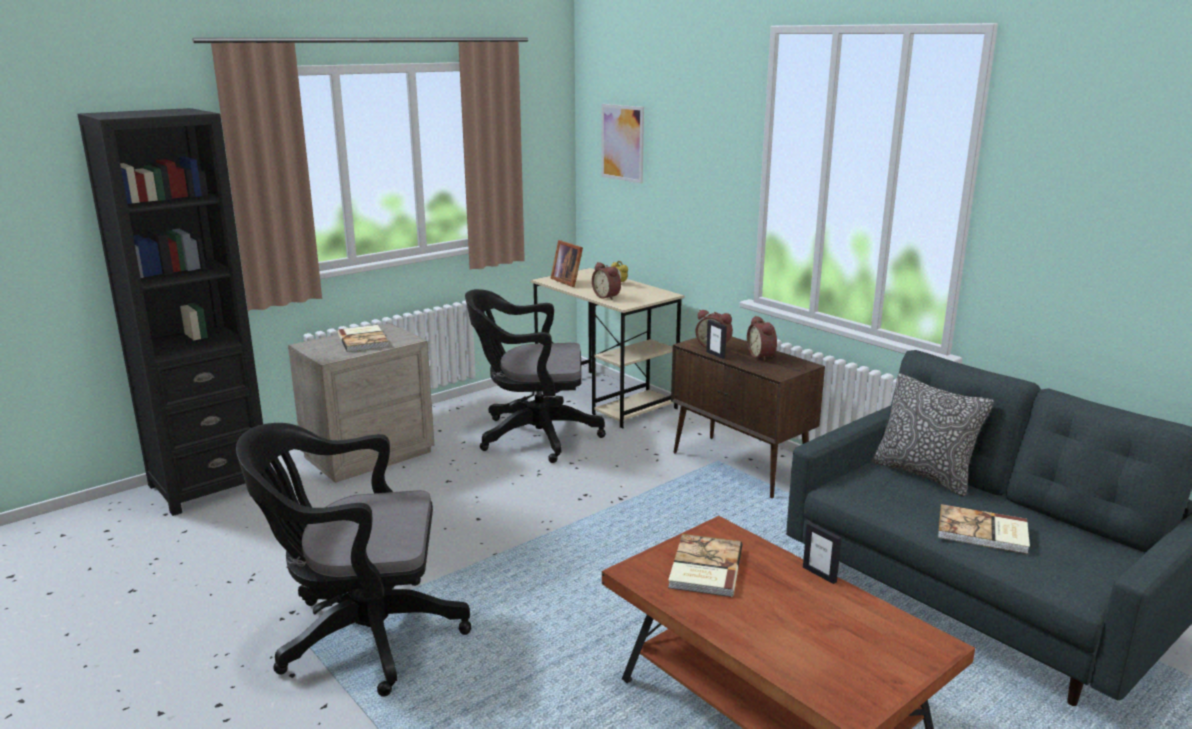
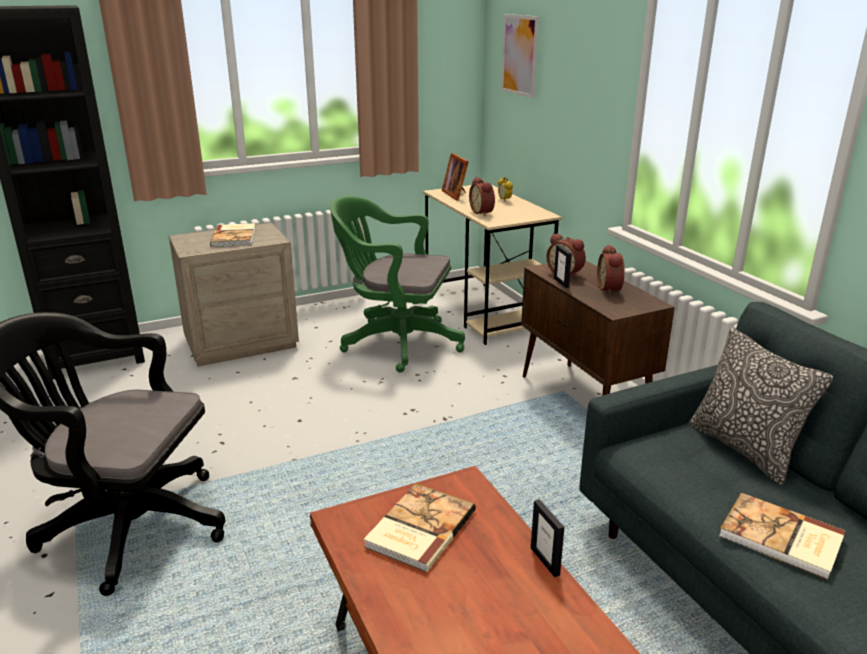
camera: 15 degrees right, 5 degrees up
black office chair [465,289,606,463] -> green office chair [330,196,465,373]

